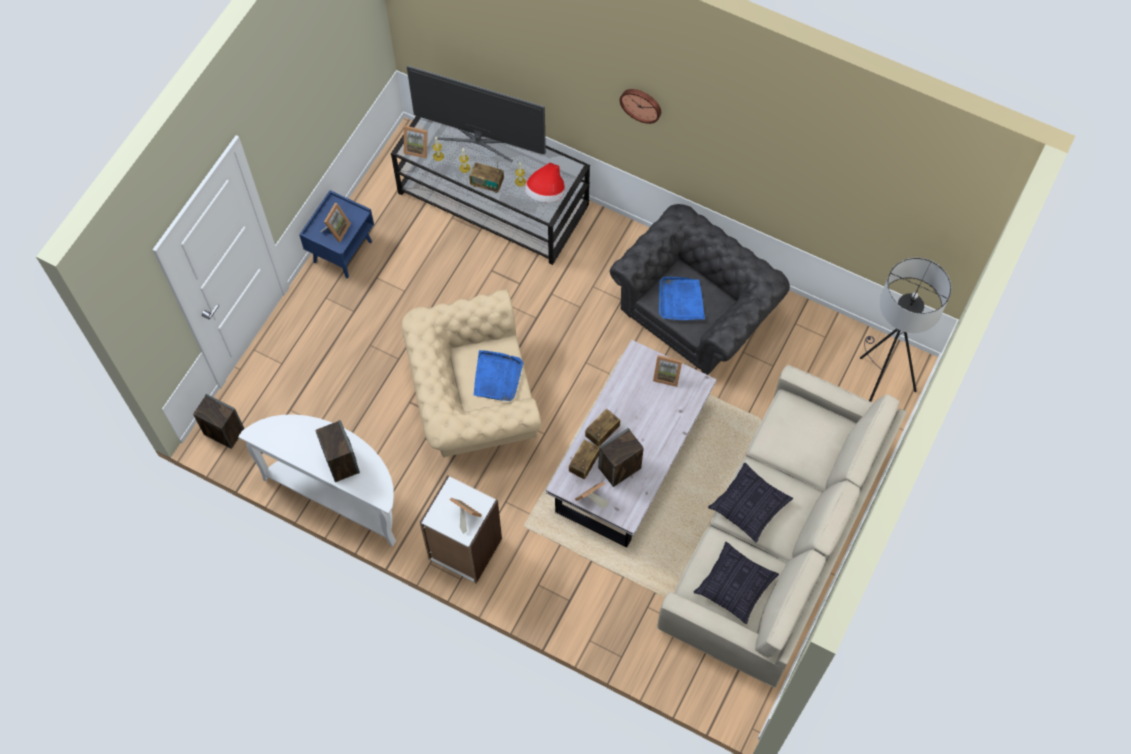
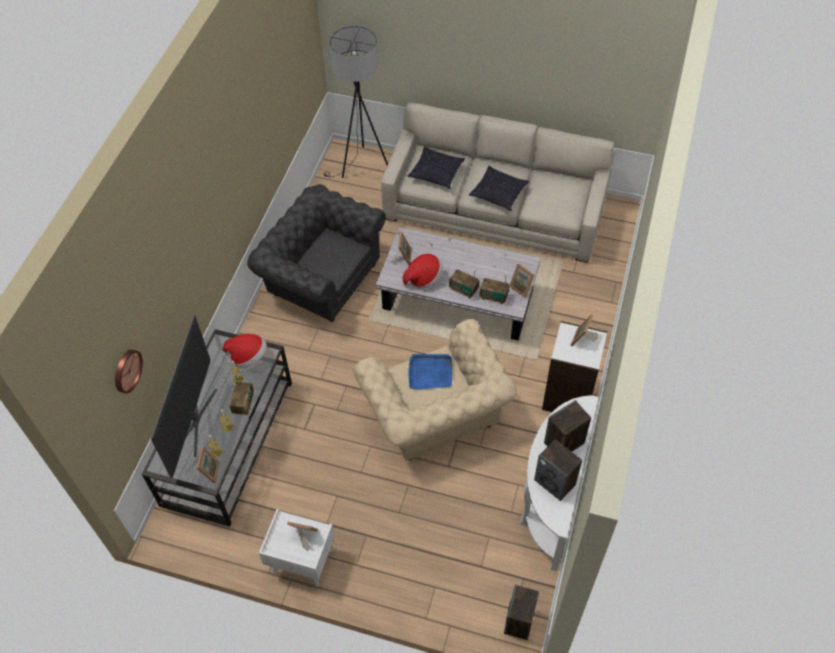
camera: 100 degrees left, 10 degrees down
blue nightstand [299,190,374,278] -> white nightstand [259,509,335,587]
speaker [598,428,644,487] -> speaker moved to [534,439,582,501]
wall clock [620,89,661,124] -> wall clock moved to [115,350,143,394]
blue tray [659,277,705,320] -> none
pillow [694,542,779,624] -> pillow moved to [407,147,465,189]
none -> hat [403,254,443,289]

